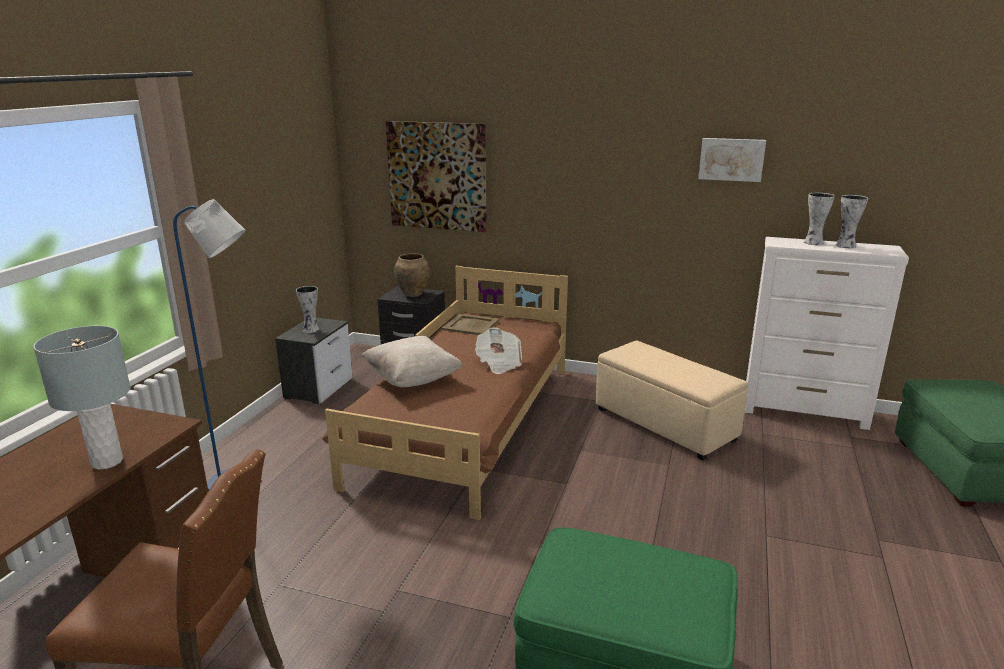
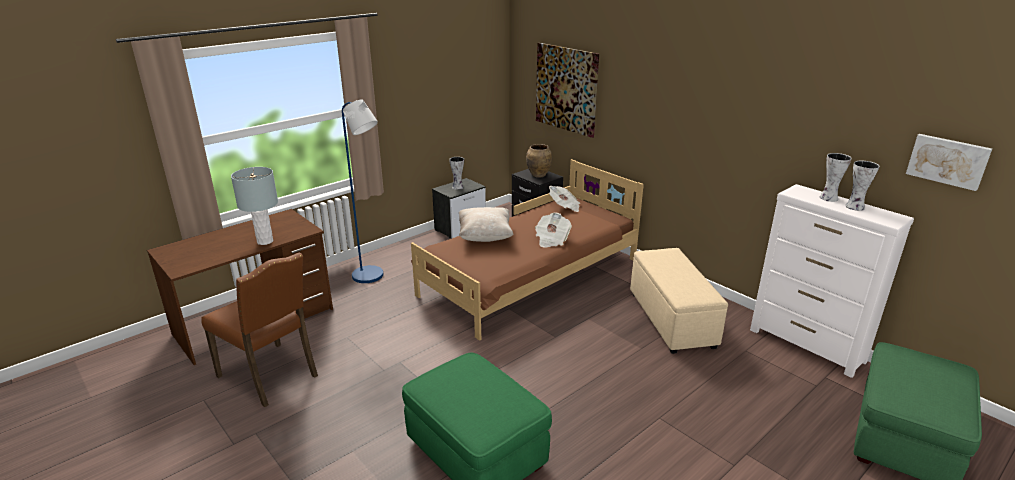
camera: 30 degrees right, 5 degrees up
beige tray [442,314,499,335] -> newspaper [549,186,580,212]
picture [698,138,766,182] -> picture moved to [906,134,992,191]

